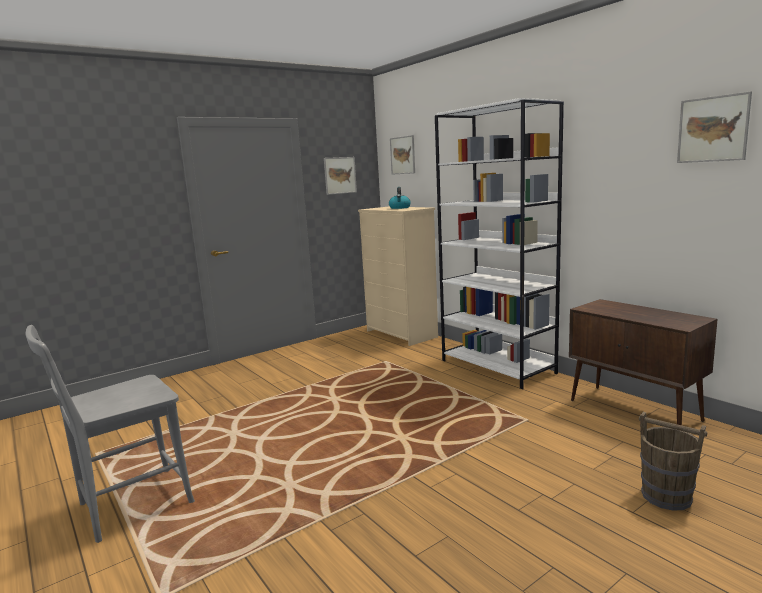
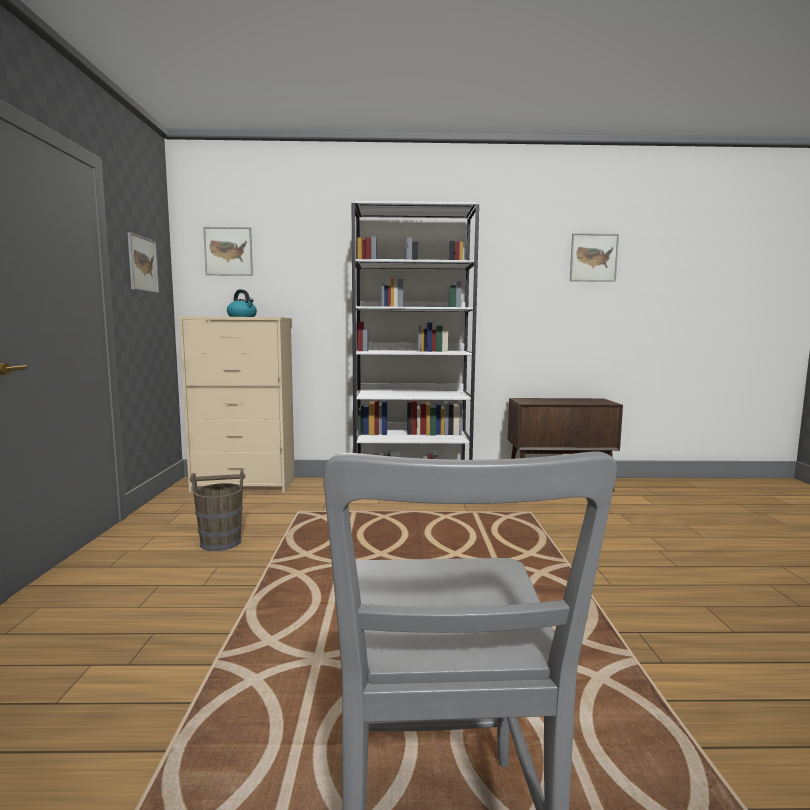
camera: 55 degrees left, 5 degrees down
brown bucket [639,412,707,511] -> brown bucket moved to [190,470,245,551]

